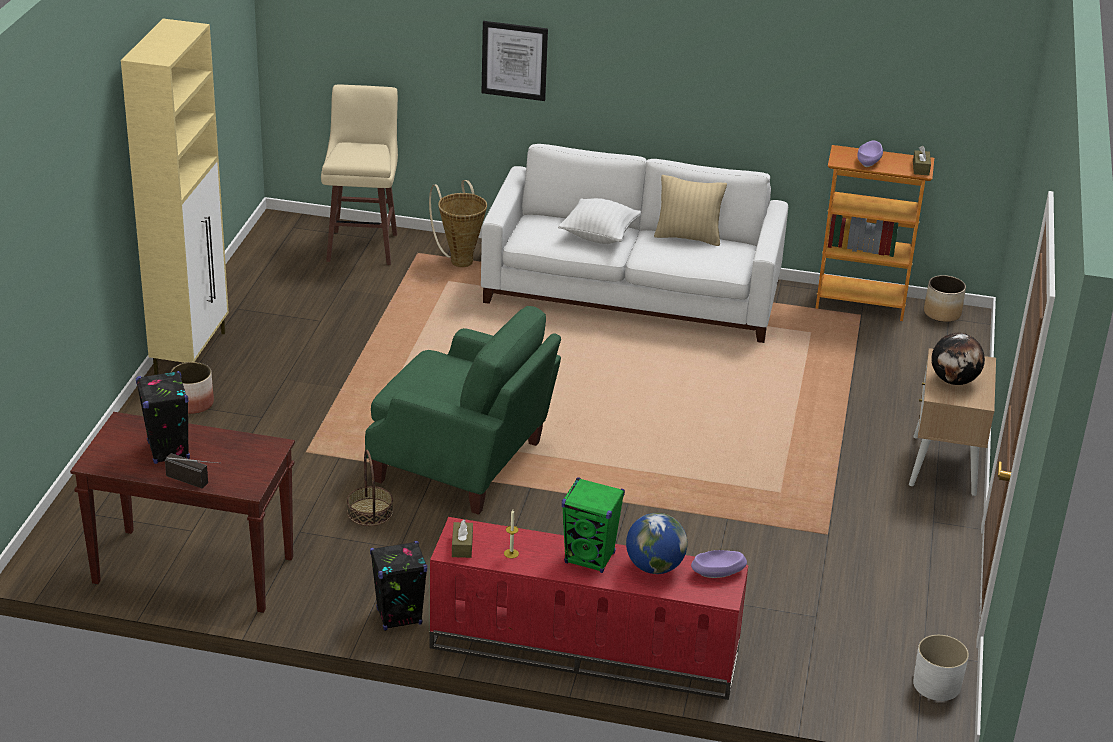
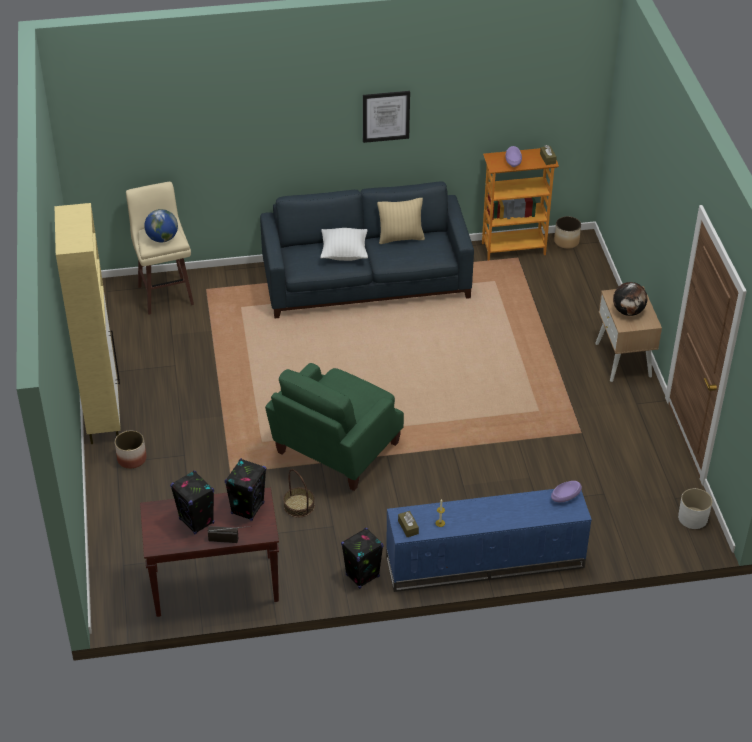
camera: 20 degrees left, 10 degrees up
green armchair [365,306,561,515] -> green armchair turned 120 degrees clockwise [265,363,404,491]
basket [429,180,487,267] -> none
red tv stand [430,517,748,700] -> blue tv stand [386,489,592,592]
white sofa [481,144,788,343] -> blue sofa [260,182,474,318]
picture [482,21,548,101] -> picture moved to [363,91,410,143]
green speaker [562,477,625,573] -> none
globe [626,513,687,574] -> globe moved to [144,209,178,242]
none -> black speaker [225,458,266,521]

